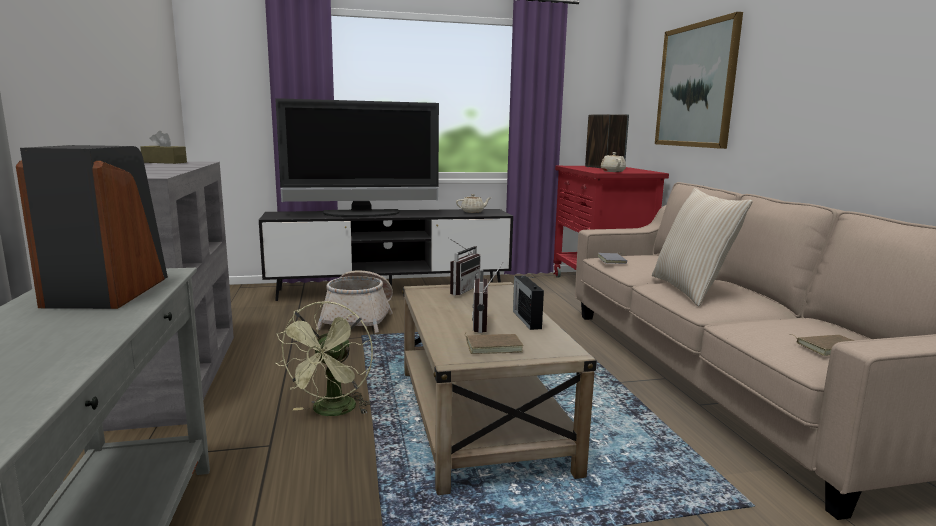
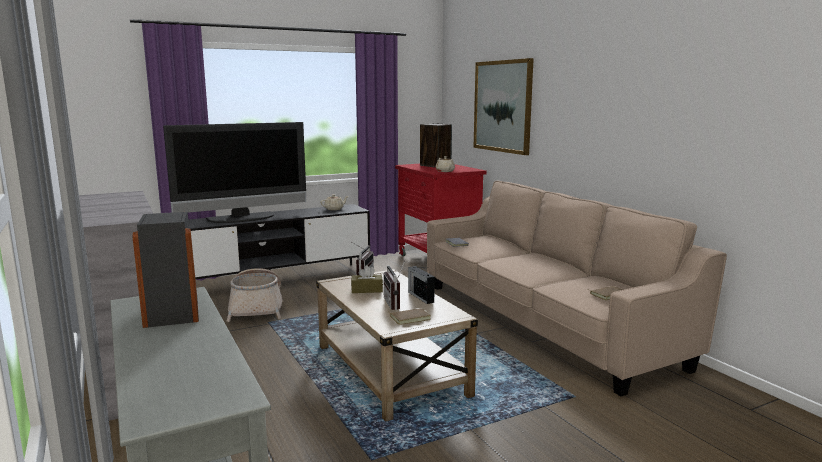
camera: 15 degrees left, 0 degrees up
brown tissue box [140,131,187,164] -> brown tissue box moved to [351,265,383,293]
green fan [275,301,373,416] -> none
beige pillow [652,188,753,306] -> none

